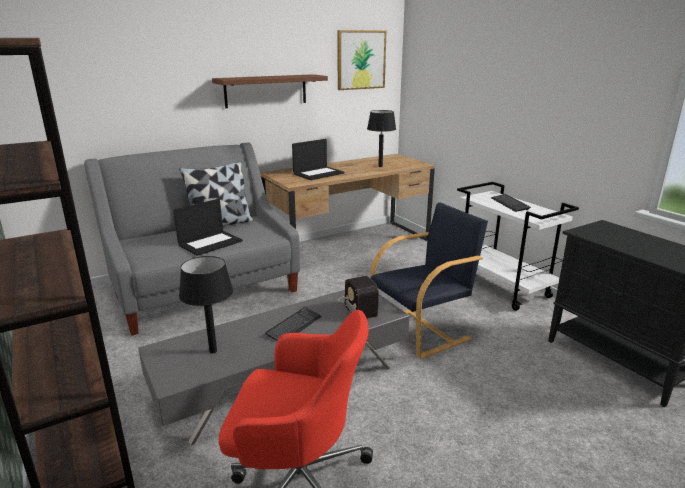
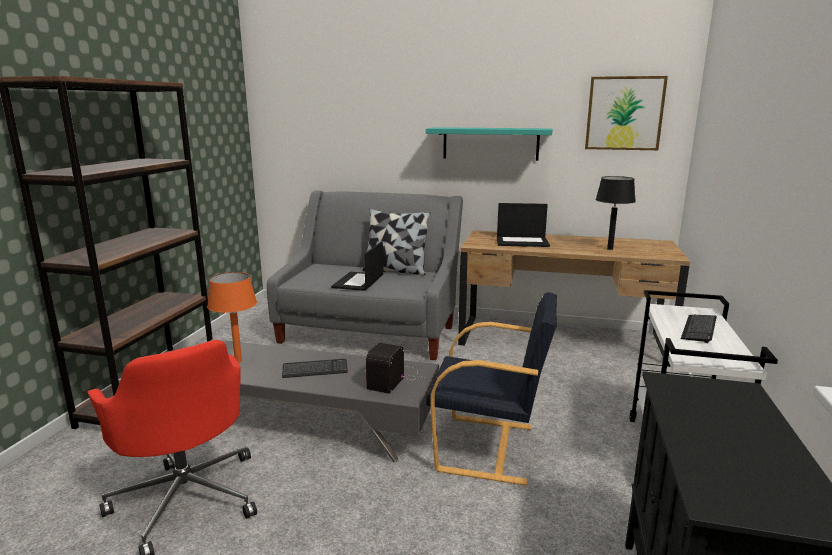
camera: 45 degrees right, 5 degrees down
laptop [173,199,243,256] -> laptop turned 105 degrees clockwise [331,242,383,291]
black table lamp [179,256,233,353] -> orange table lamp [207,272,257,363]
brown shelf [212,74,328,108] -> turquoise shelf [426,127,553,161]

